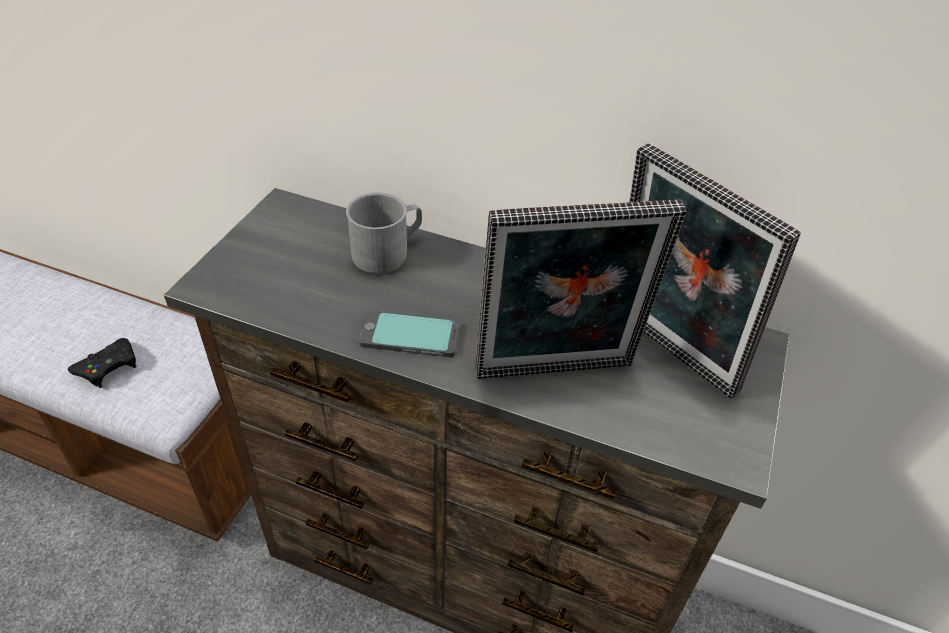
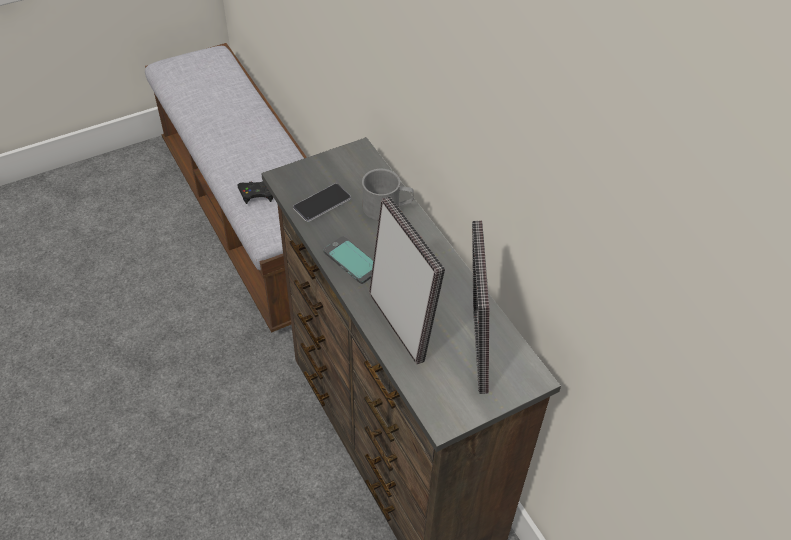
camera: 40 degrees right, 5 degrees up
picture frame [475,200,687,379] -> picture frame turned 150 degrees counterclockwise [369,196,445,364]
none -> phone [293,184,351,222]

